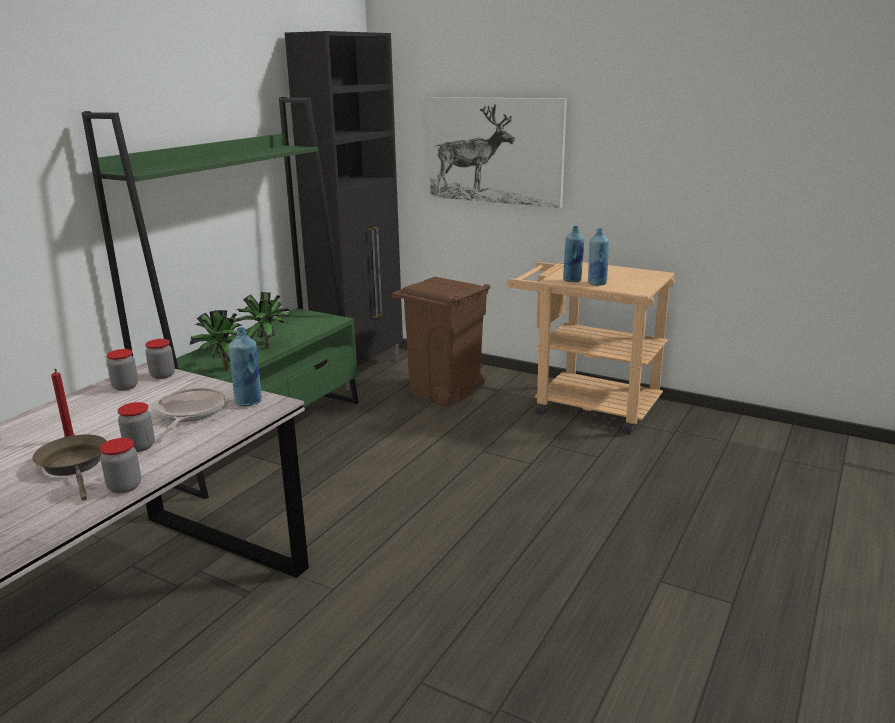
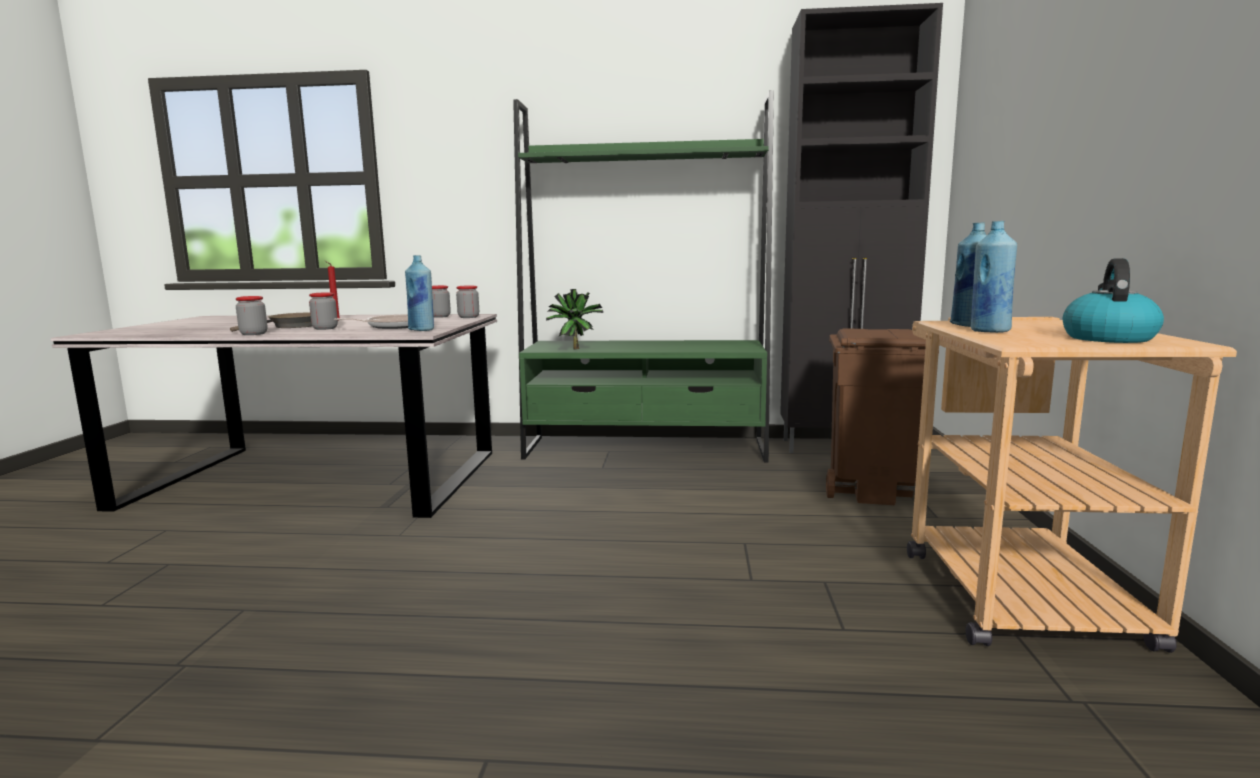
camera: 65 degrees right, 10 degrees down
potted plant [237,292,292,349] -> none
picture [428,97,567,208] -> none
none -> kettle [1063,258,1164,343]

